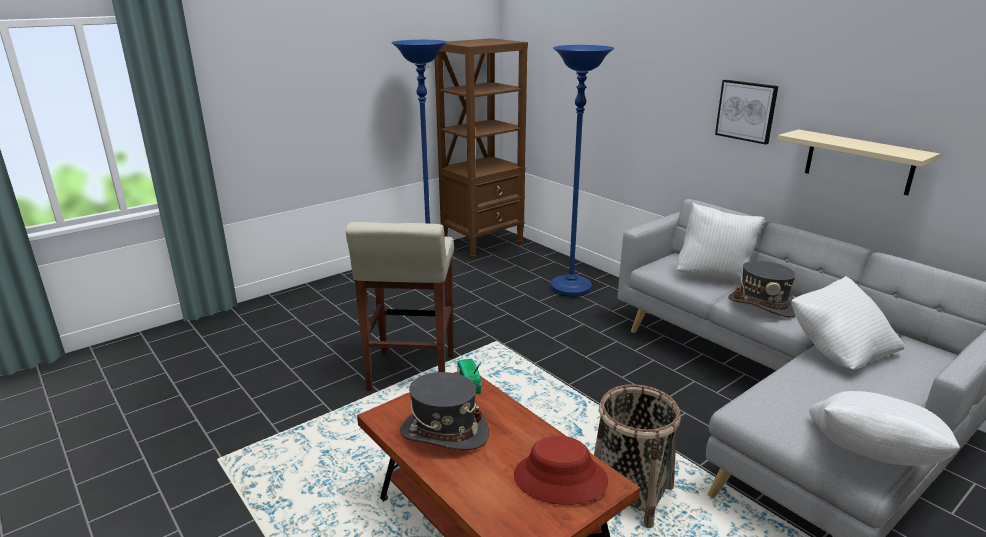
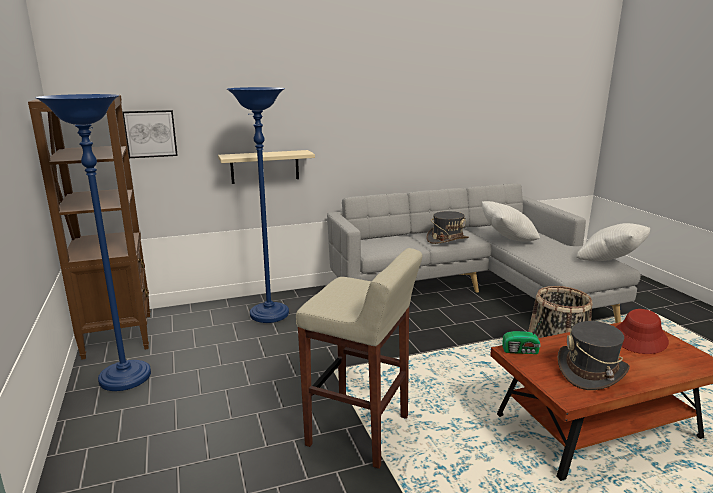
camera: 70 degrees left, 5 degrees down
white pillow [677,203,764,285] -> none
picture [715,80,778,145] -> picture moved to [122,110,178,158]
beige shelf [778,129,940,195] -> beige shelf moved to [218,150,315,184]

